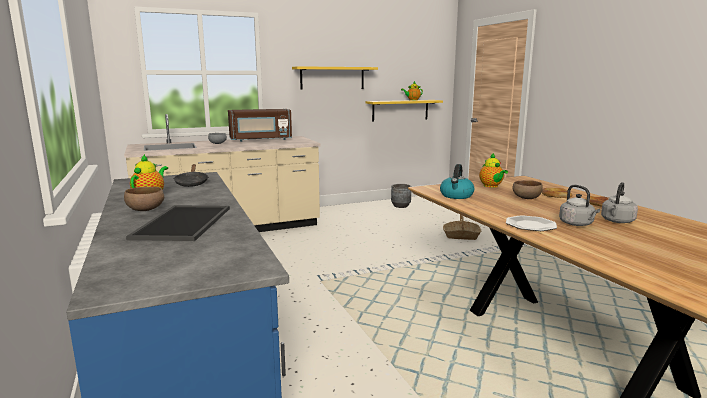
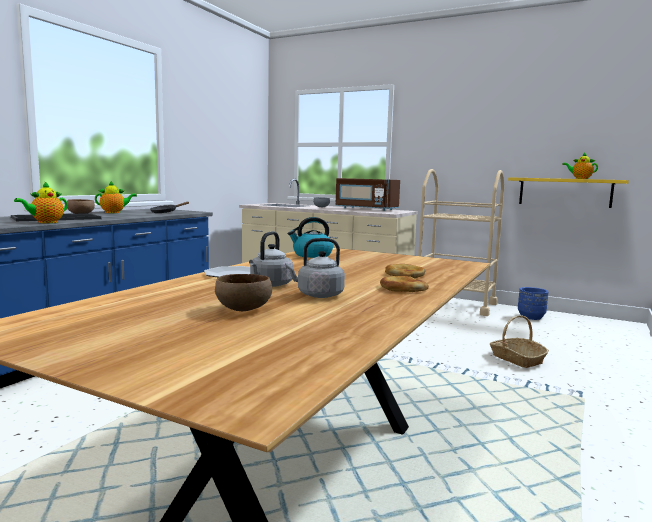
camera: 50 degrees right, 5 degrees down
yellow shelf [292,66,378,90] -> none
grey planter [391,184,412,208] -> blue planter [518,287,548,320]
teapot [479,153,508,188] -> teapot moved to [14,181,67,223]
brown bowl [512,180,543,199] -> brown bowl moved to [215,274,272,311]
none -> beige cart [418,169,504,316]

